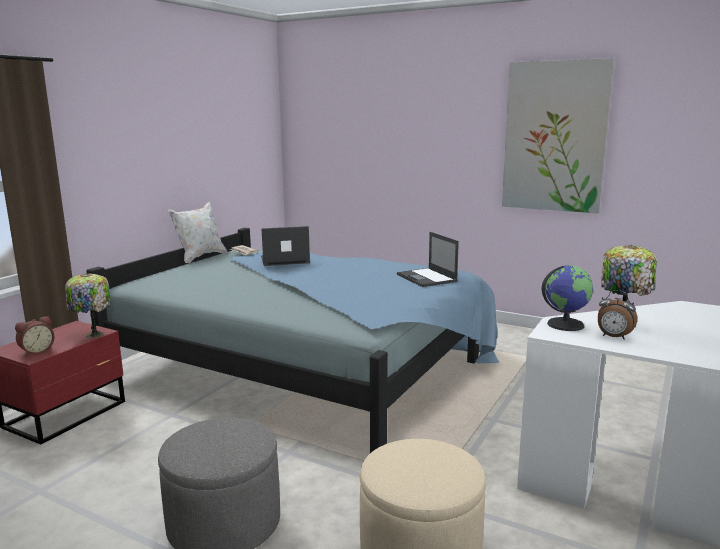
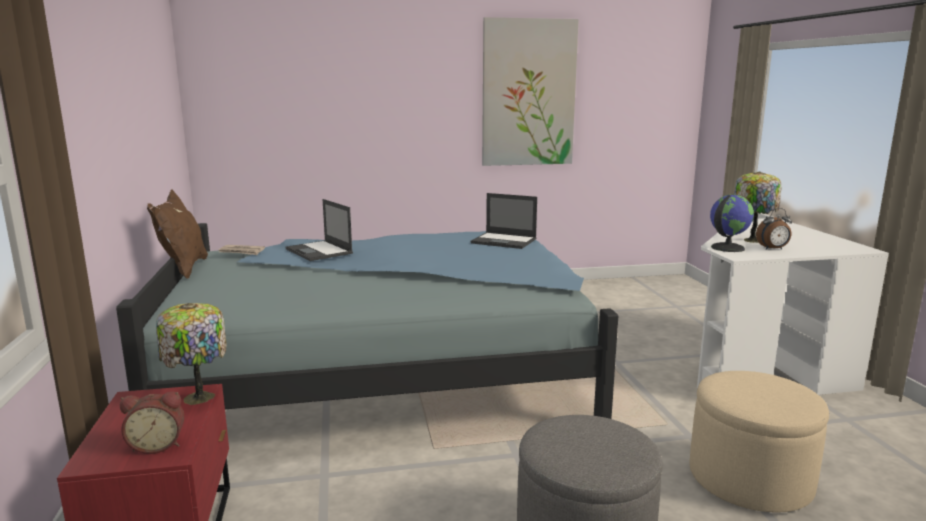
camera: 40 degrees left, 0 degrees up
alarm clock [15,316,55,356] -> alarm clock turned 75 degrees clockwise [120,391,184,454]
white pillow [168,202,227,263] -> brown pillow [147,189,208,278]
laptop [261,226,310,266] -> laptop turned 75 degrees counterclockwise [285,199,353,261]

